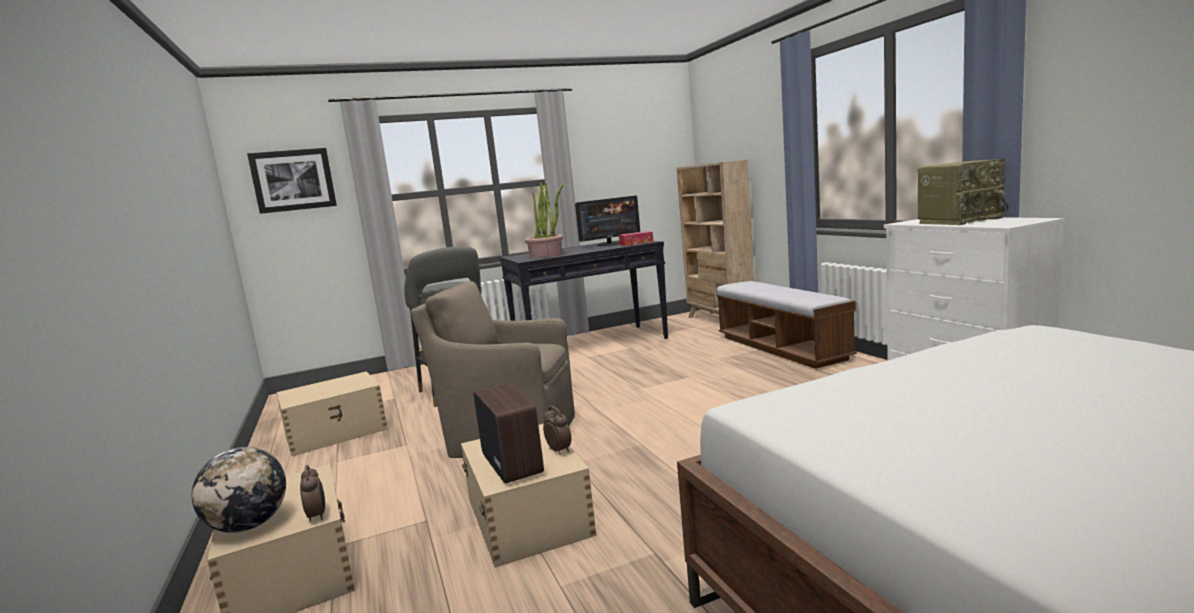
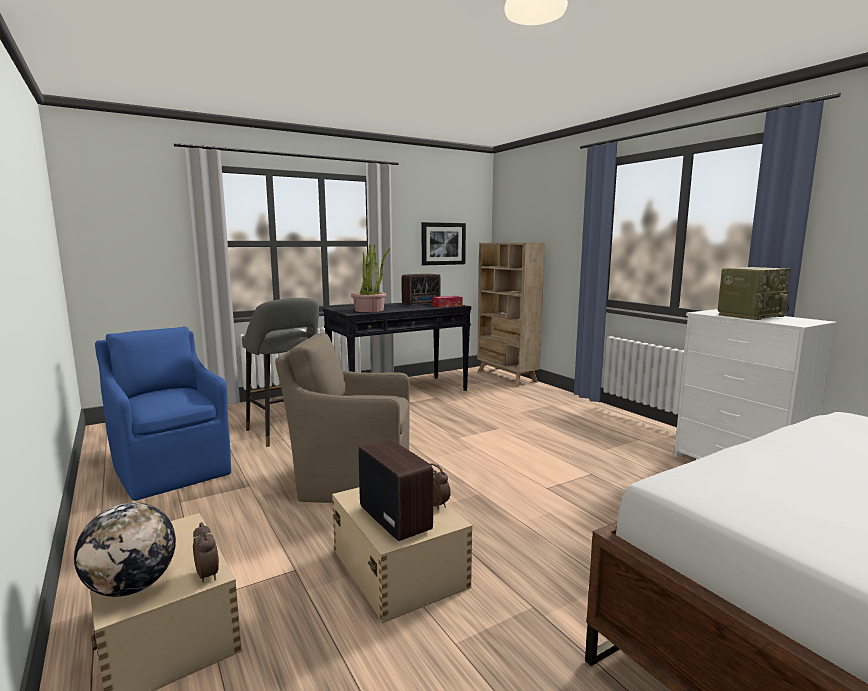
camera: 10 degrees left, 0 degrees up
picture [247,148,337,214] -> picture moved to [422,222,466,265]
beige storage box [276,371,388,456] -> blue armchair [95,327,231,501]
monitor [575,196,640,246] -> radio [402,274,441,306]
bench [716,281,857,369] -> none

